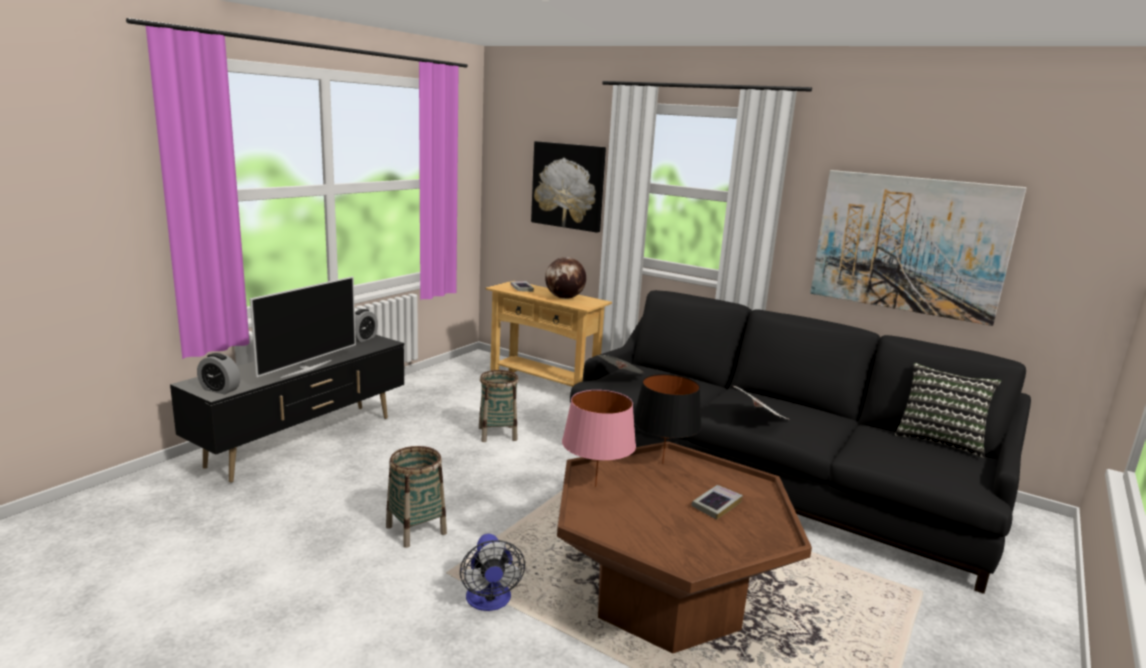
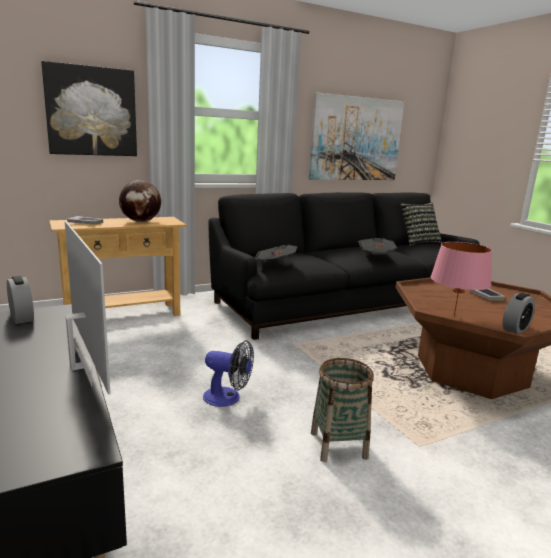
camera: 60 degrees left, 0 degrees up
alarm clock [197,353,240,394] -> alarm clock moved to [502,293,535,334]
fan [460,534,525,611] -> fan moved to [203,340,254,407]
basket [479,370,519,442] -> none
black table lamp [634,374,702,464] -> none

